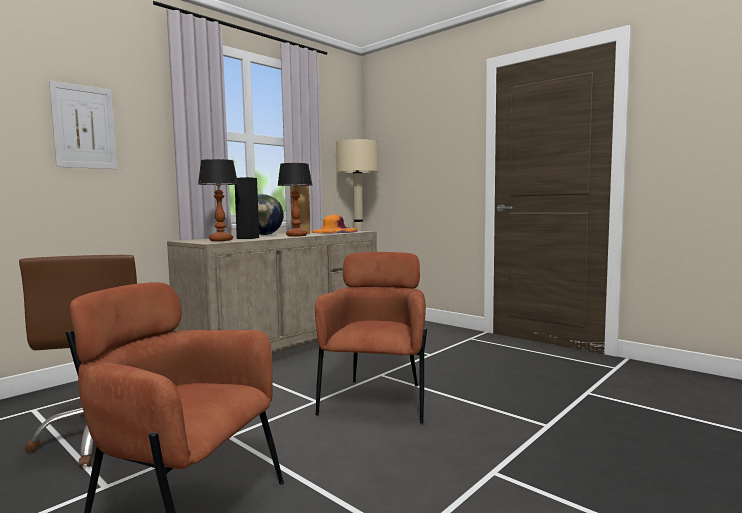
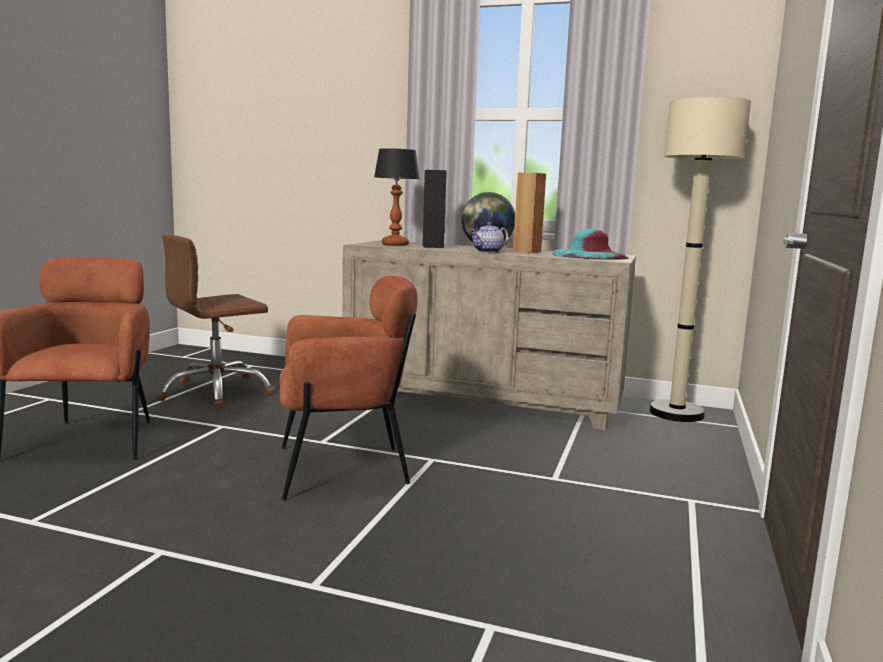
camera: 65 degrees right, 5 degrees up
picture [49,80,117,169] -> none
table lamp [278,163,312,237] -> teapot [469,222,509,253]
orange hat [311,215,357,233] -> turquoise hat [552,229,629,260]

